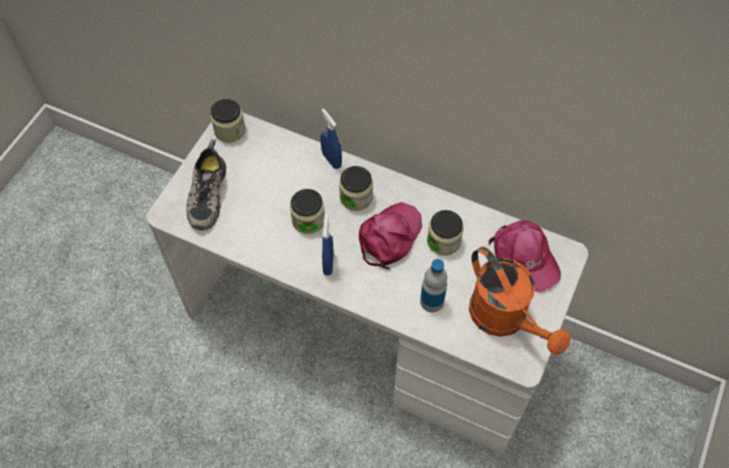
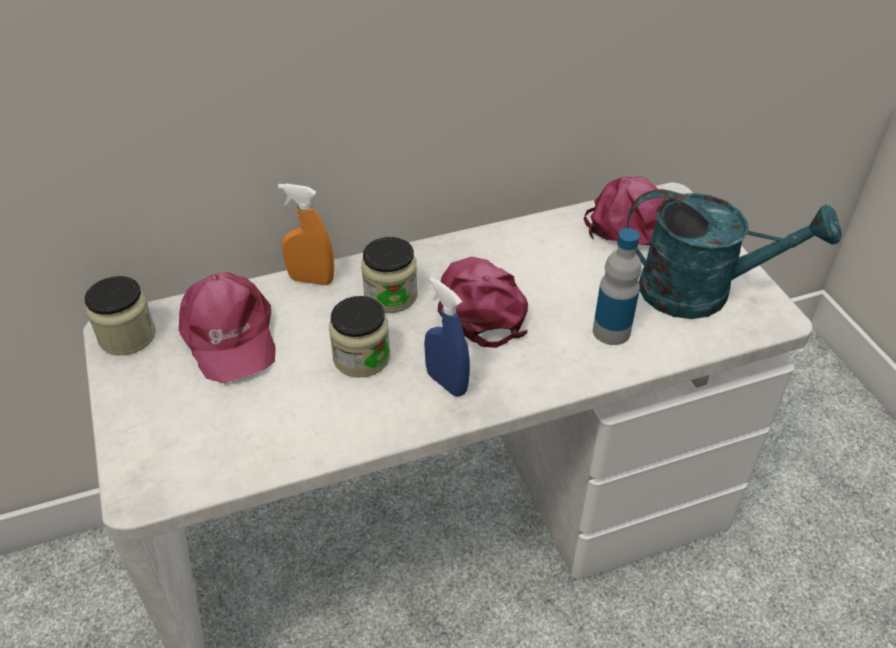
camera: 45 degrees left, 15 degrees down
shoe [186,139,226,230] -> none
blue spray bottle [320,109,342,169] -> orange spray bottle [278,183,334,285]
jar [427,210,464,256] -> none
orange watering can [469,247,570,355] -> turquoise watering can [627,189,842,319]
none -> pink cap [179,272,276,383]

